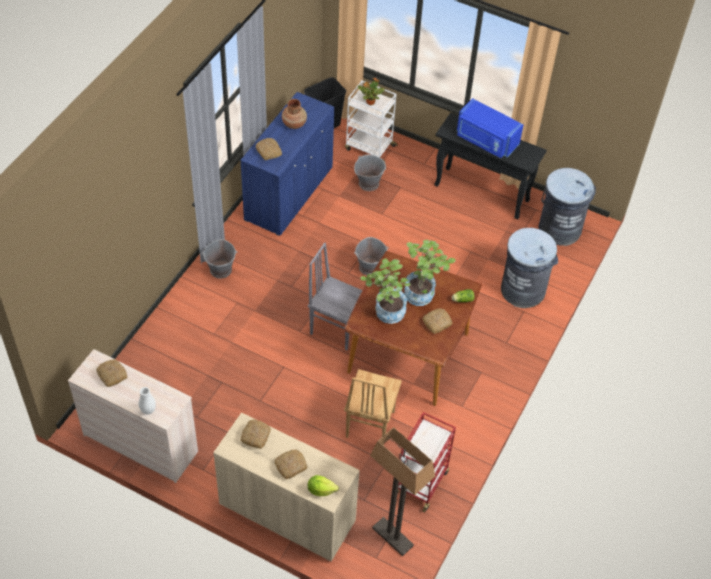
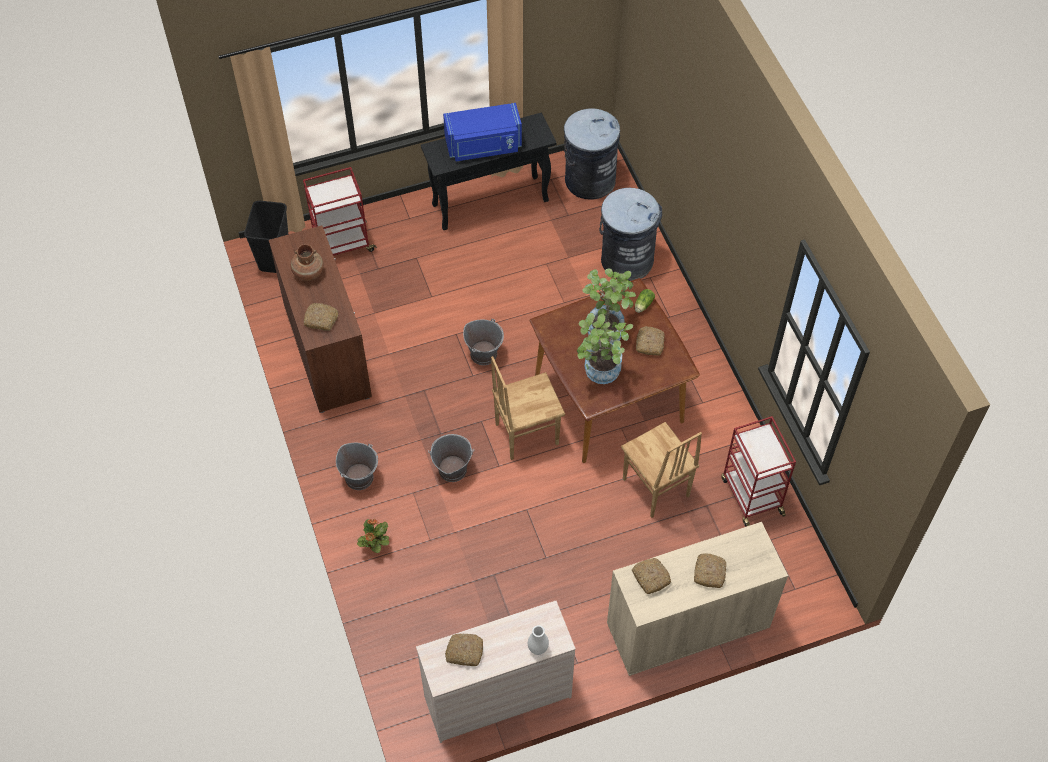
camera: 45 degrees left, 5 degrees up
blue cabinet [240,92,334,236] -> brown cabinet [269,225,372,413]
grey chair [308,242,362,350] -> brown chair [491,356,565,460]
lettuce [308,475,339,496] -> none
white cart [345,80,398,162] -> red cart [303,167,377,256]
grey bucket [354,154,386,191] -> grey bucket moved to [428,434,474,482]
potted plant [358,78,385,105] -> potted plant moved to [357,519,389,553]
floor lamp [370,427,435,556] -> none

